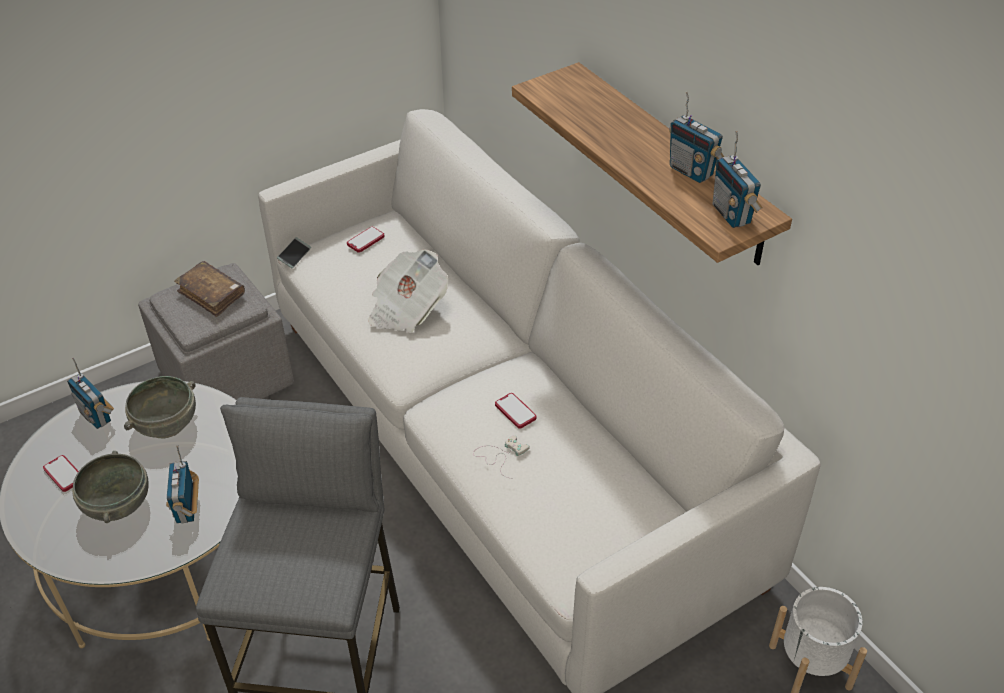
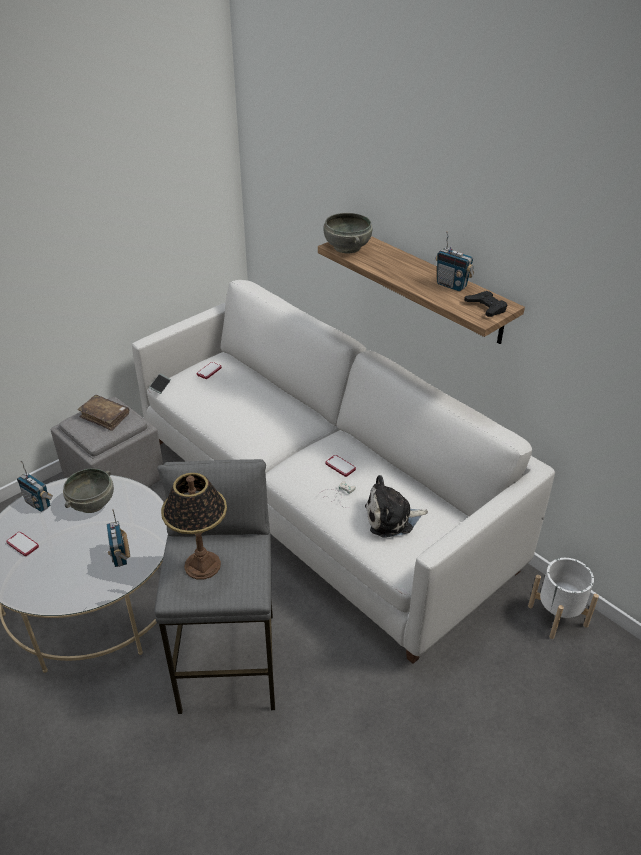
camera: 10 degrees left, 5 degrees down
grey bowl [72,451,149,523] -> grey bowl moved to [324,213,372,254]
newspaper [368,250,448,333] -> none
radio [713,131,763,228] -> black game controller [464,291,507,317]
none -> table lamp [161,473,227,580]
none -> plush toy [365,475,428,537]

